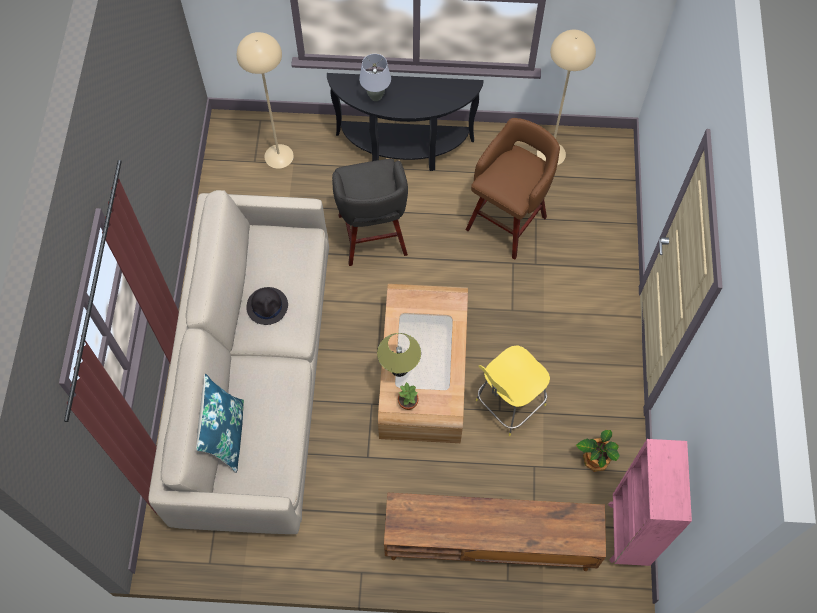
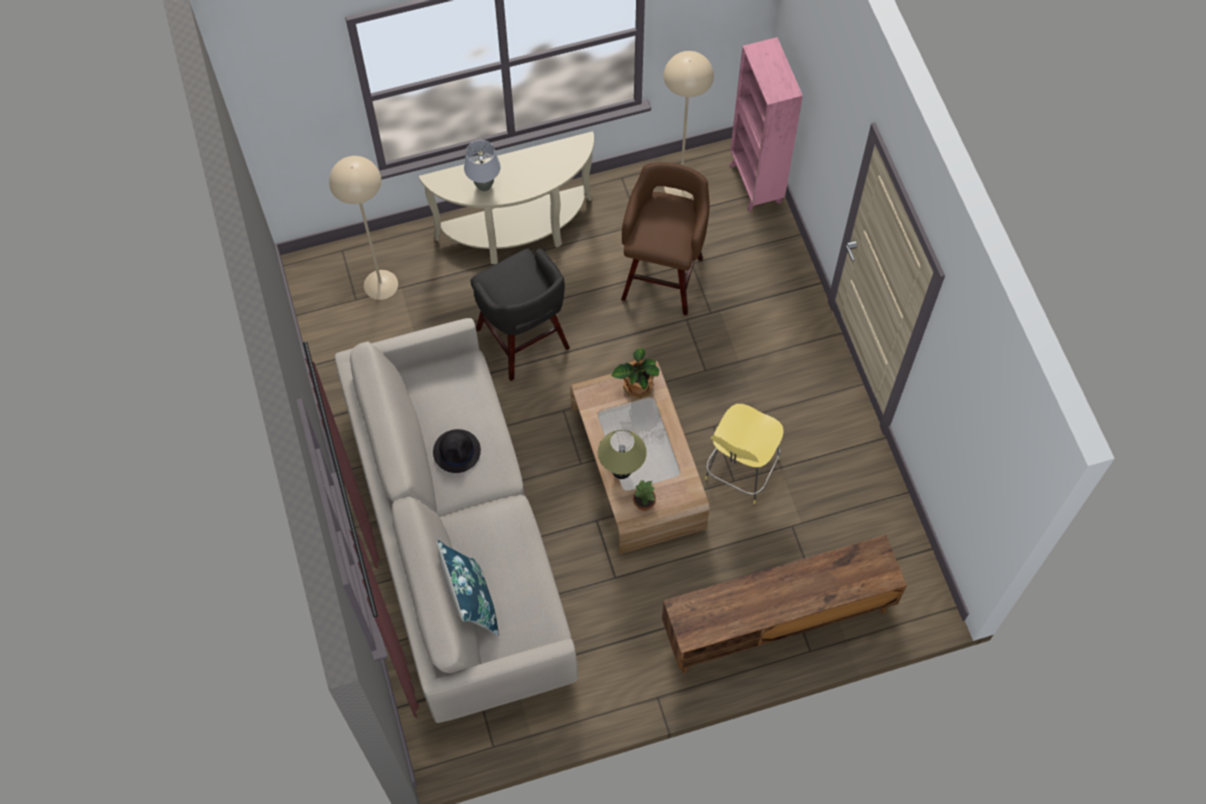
camera: 20 degrees left, 0 degrees up
black console table [327,73,483,171] -> beige console table [419,131,594,264]
potted plant [576,430,620,472] -> potted plant moved to [611,348,659,399]
pink bookcase [608,439,692,566] -> pink bookcase moved to [729,37,803,212]

